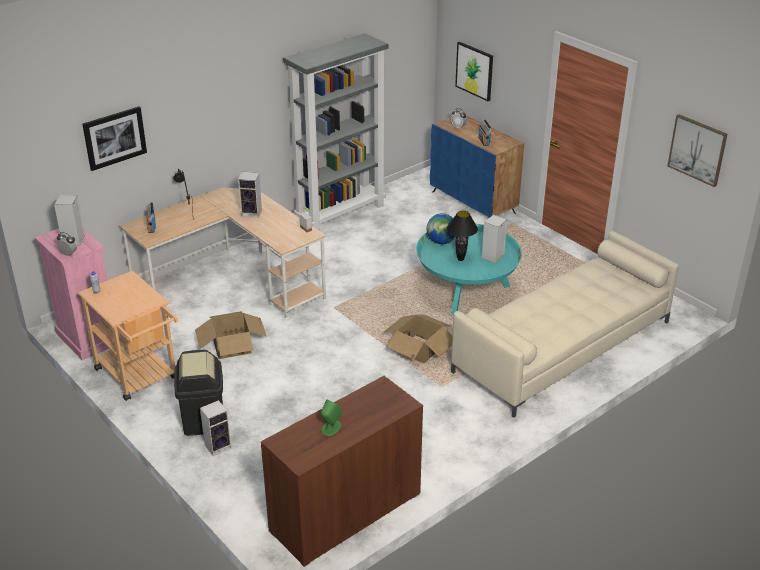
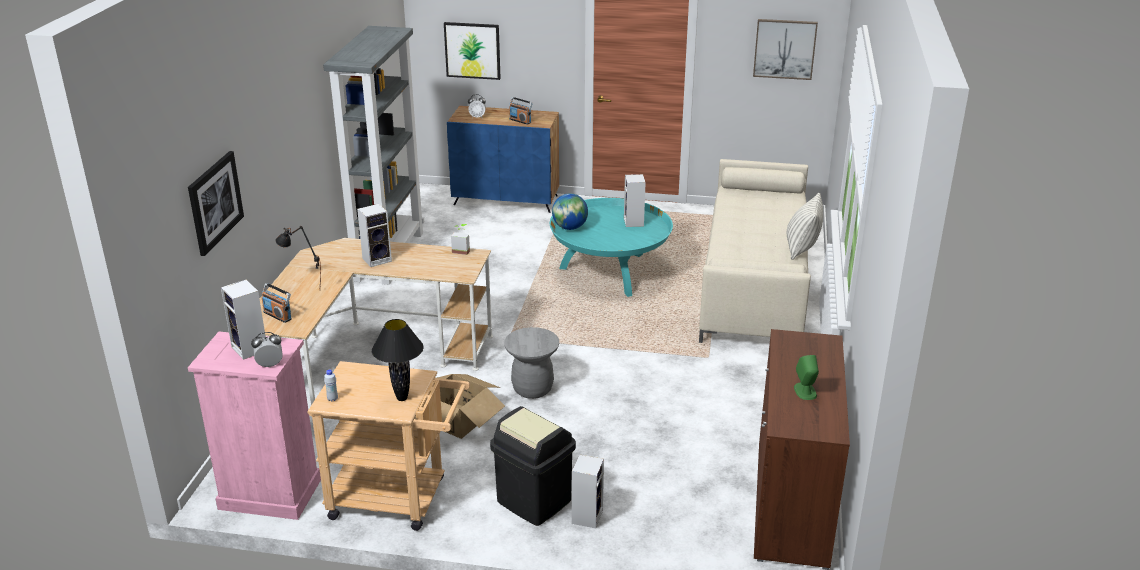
camera: 40 degrees left, 5 degrees down
cardboard box [383,315,452,364] -> none
black table lamp [447,211,478,261] -> black table lamp moved to [372,319,424,401]
none -> grey stool [504,327,559,399]
none -> pillow [787,193,823,260]

